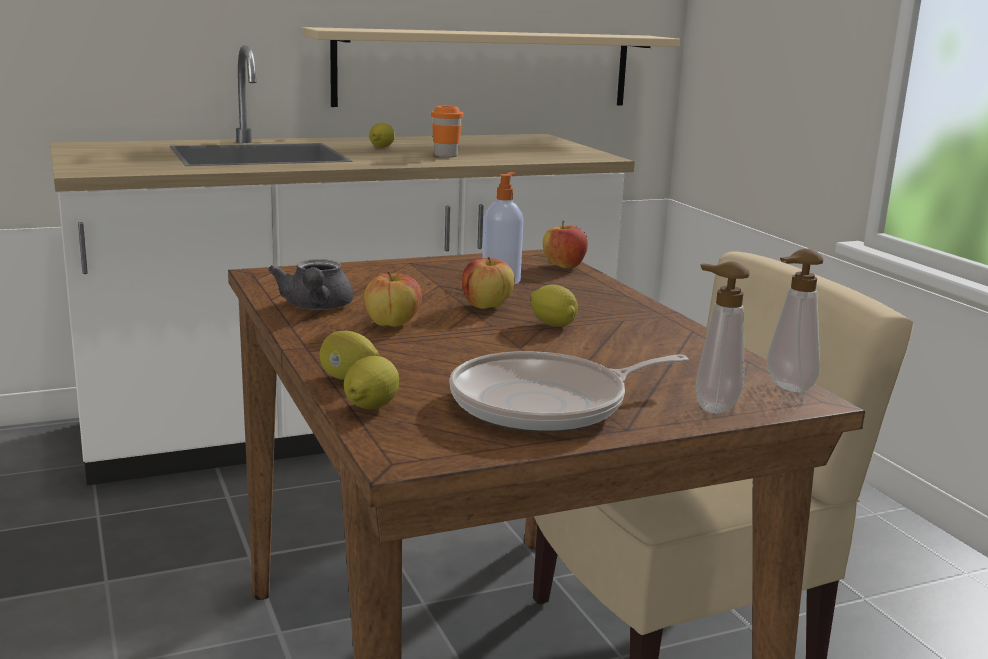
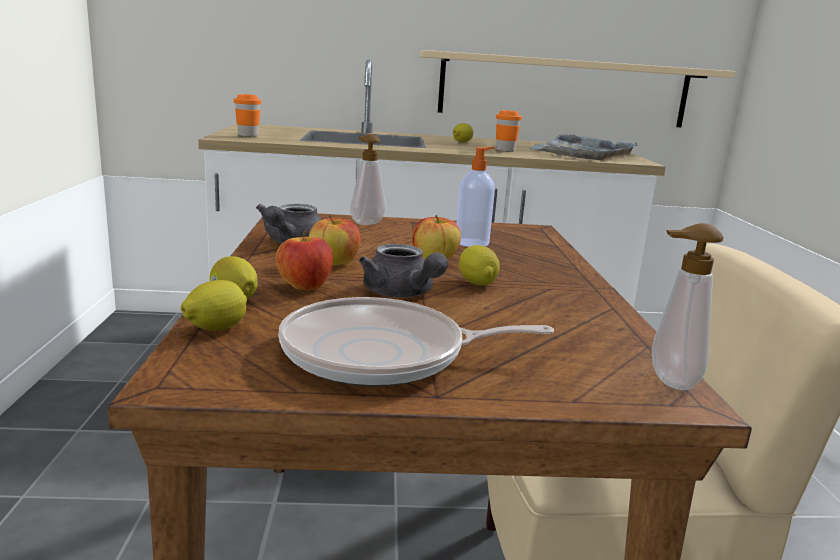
camera: 20 degrees right, 0 degrees up
apple [542,221,588,268] -> apple moved to [276,230,333,290]
soap dispenser [696,261,750,413] -> soap dispenser moved to [350,134,386,225]
none -> orange cup [234,94,261,137]
none -> grey teapot [359,244,448,298]
none -> grey tray [528,135,638,160]

